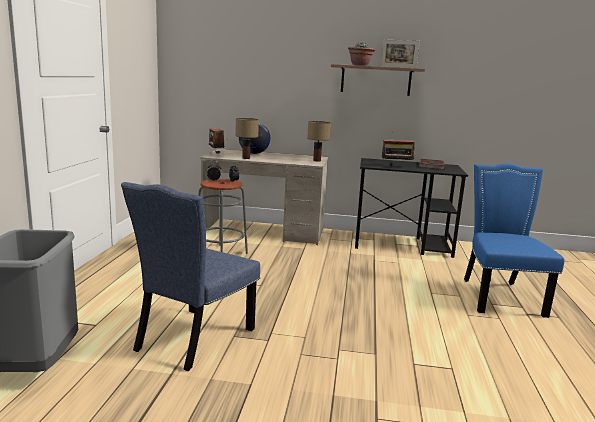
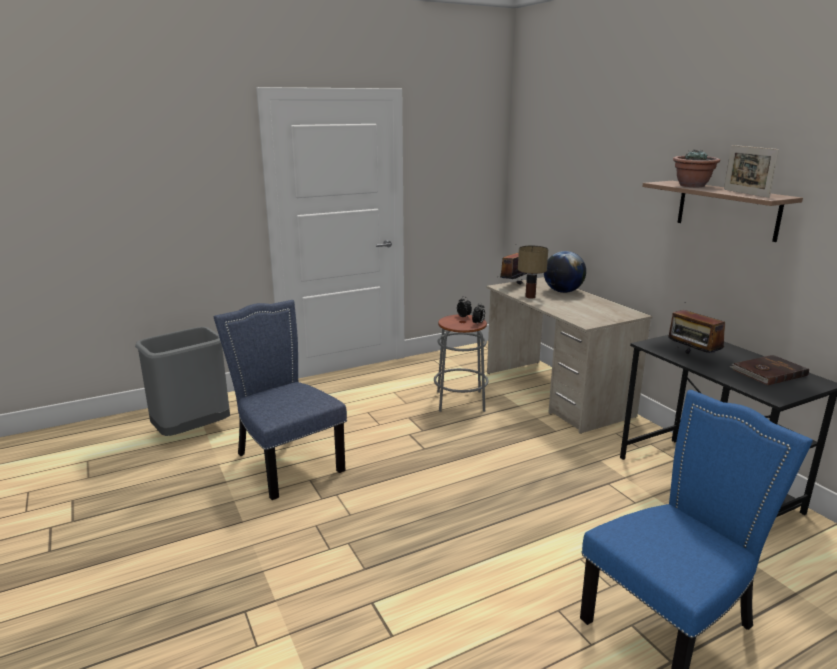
camera: 55 degrees right, 5 degrees up
blue chair [121,182,260,371] -> blue chair turned 60 degrees clockwise [214,300,347,500]
table lamp [307,121,331,161] -> none

